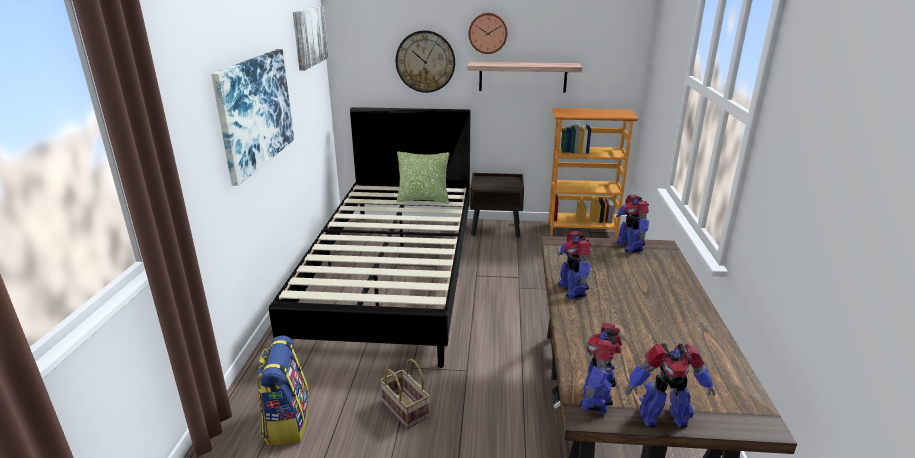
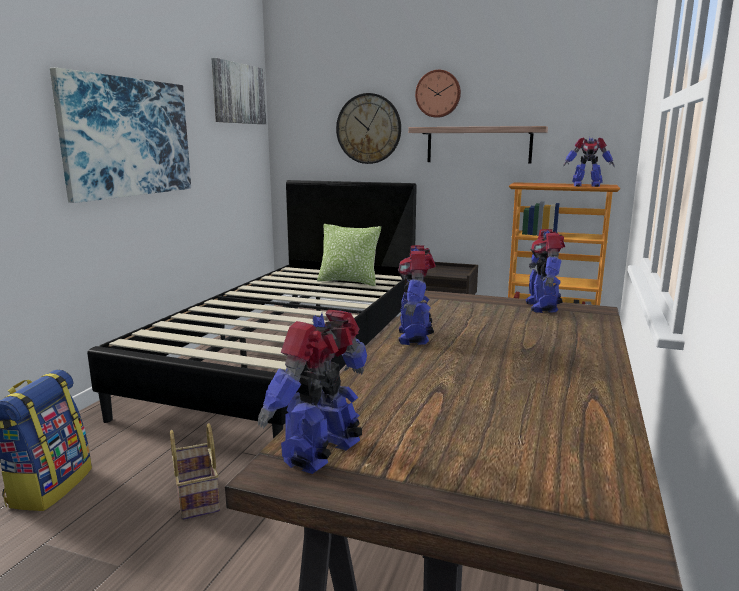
camera: 15 degrees right, 10 degrees down
toy robot [626,344,715,428] -> toy robot moved to [563,137,614,187]

